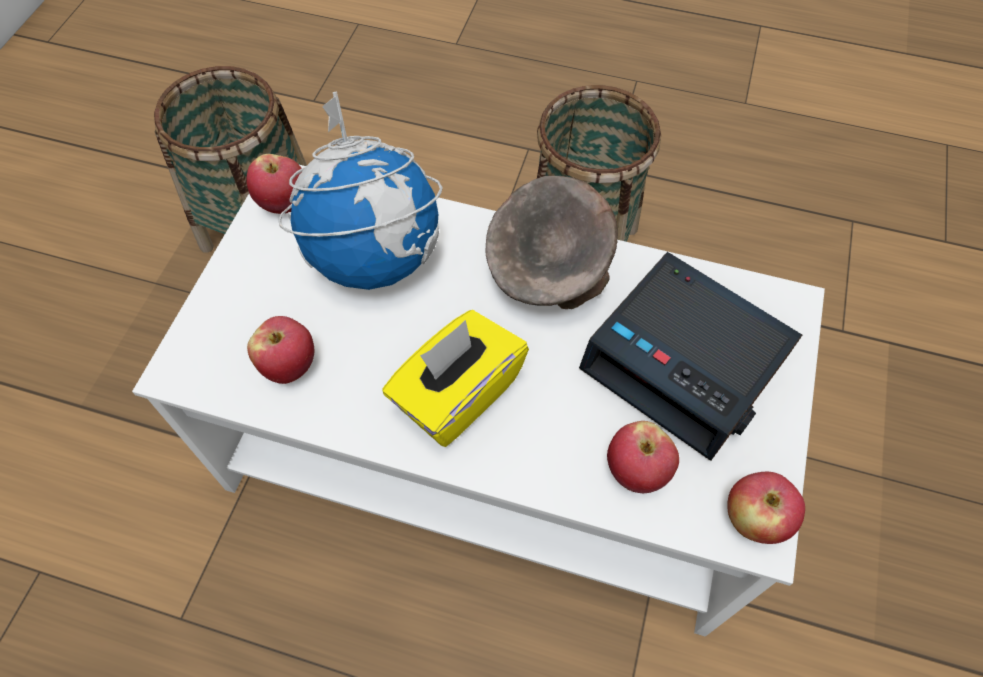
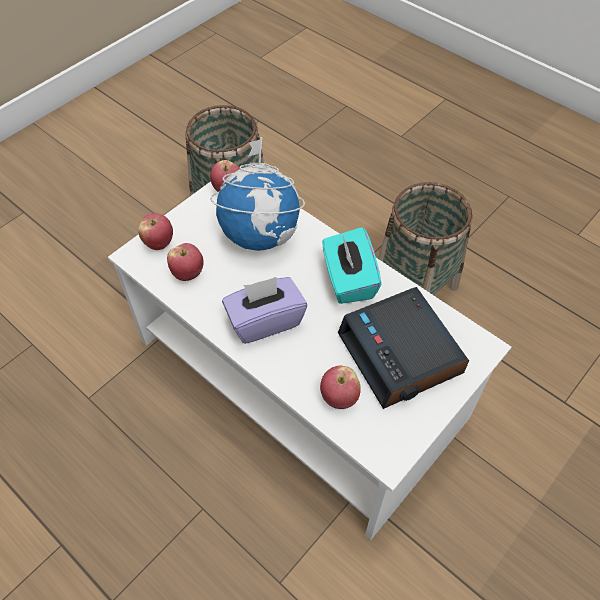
camera: 25 degrees right, 5 degrees down
yellow tissue box [382,310,529,447] -> purple tissue box [222,277,307,344]
grey bowl [485,176,618,309] -> turquoise tissue box [322,227,381,304]
apple [727,472,805,544] -> apple moved to [138,213,173,250]

